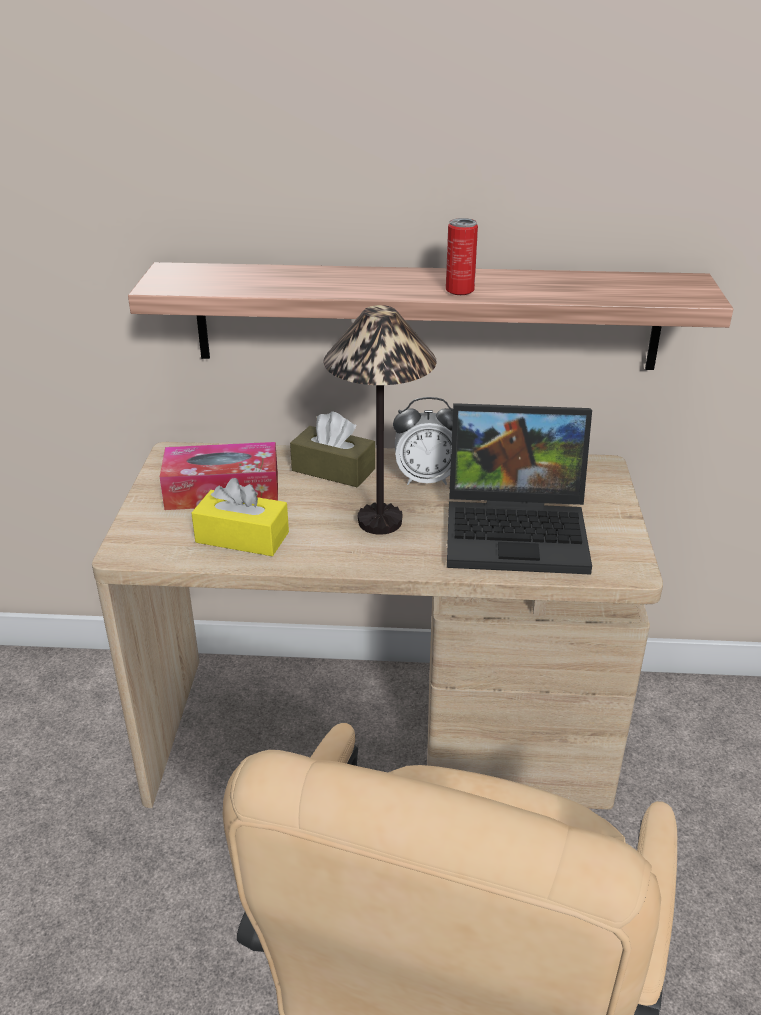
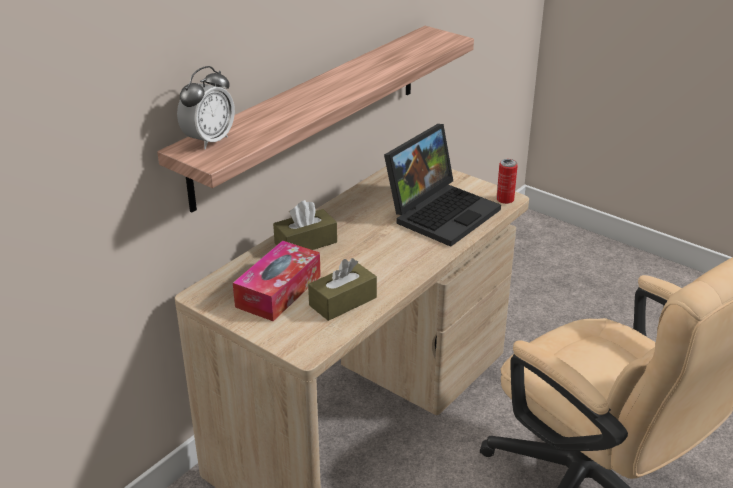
camera: 55 degrees left, 0 degrees up
yellow tissue box [191,478,289,556] -> brown tissue box [308,258,377,321]
table lamp [323,305,437,535] -> none
alarm clock [393,397,453,485] -> alarm clock moved to [177,66,235,149]
can [446,218,478,295] -> can moved to [496,159,518,204]

